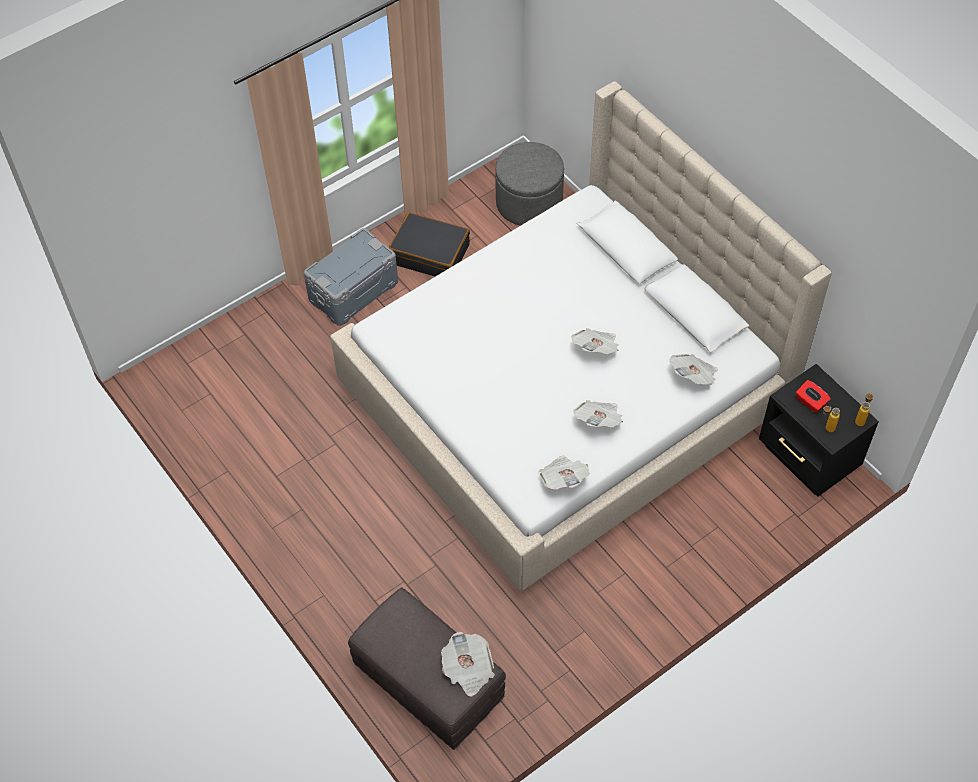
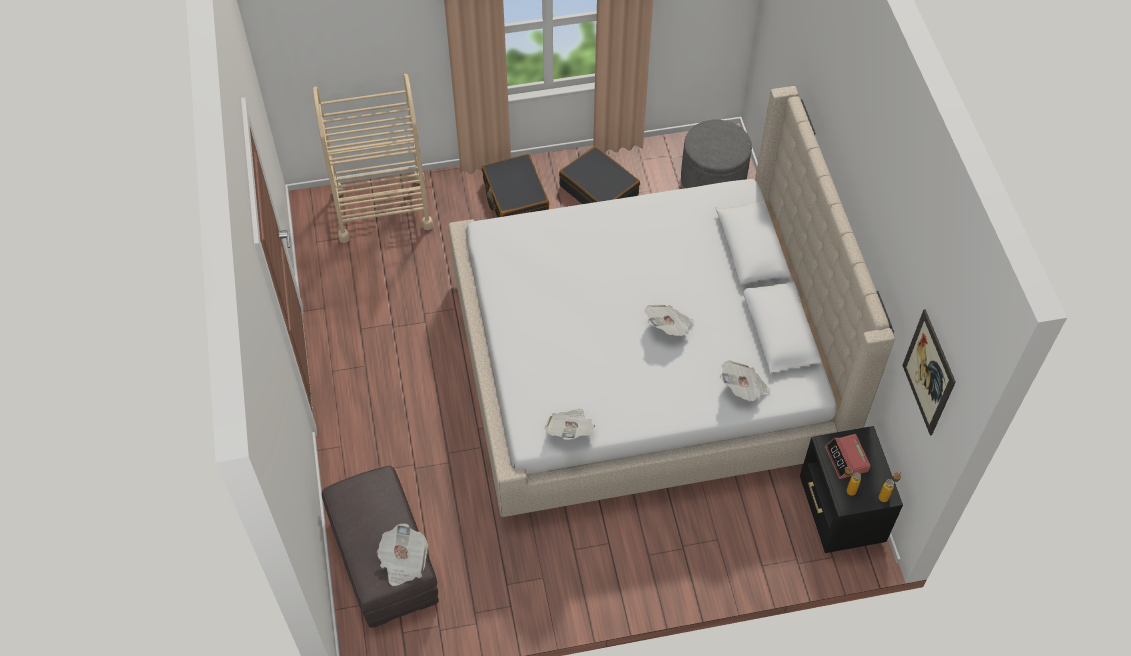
camera: 25 degrees right, 0 degrees up
grey storage box [304,228,398,326] -> black suitcase [482,154,549,217]
newspaper [573,400,623,427] -> none
red tissue box [796,380,831,413] -> alarm clock [825,434,871,479]
none -> beige cart [313,74,433,243]
none -> picture [902,309,956,436]

